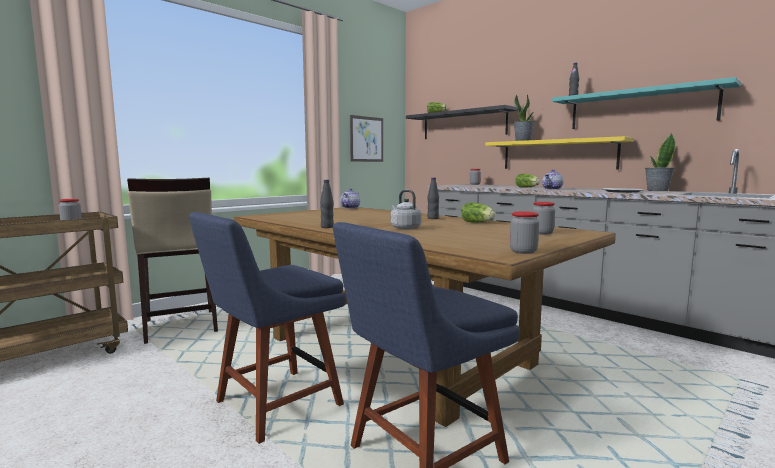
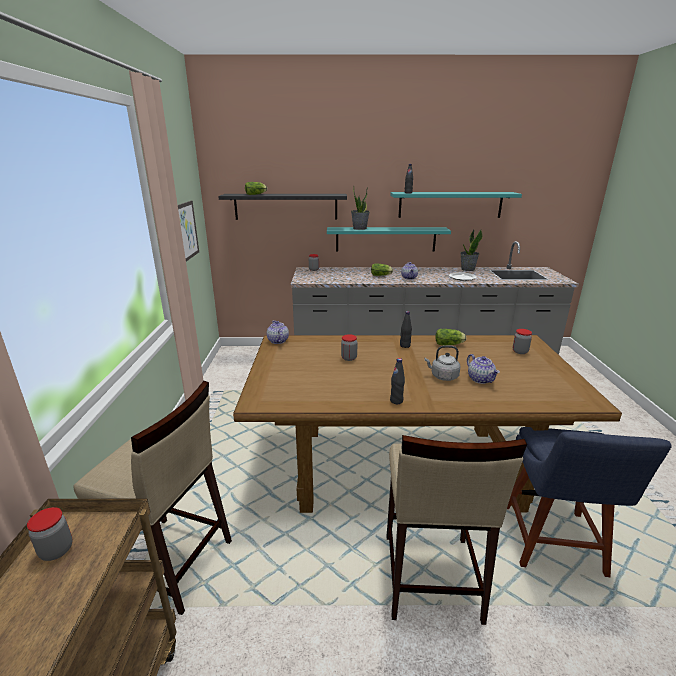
camera: 45 degrees left, 15 degrees up
blue chair [189,212,346,444] -> beige stool [386,435,527,625]
yellow shelf [485,136,634,169] -> turquoise shelf [327,227,451,251]
jar [510,211,539,254] -> jar moved to [341,334,357,361]
none -> teapot [467,354,500,384]

